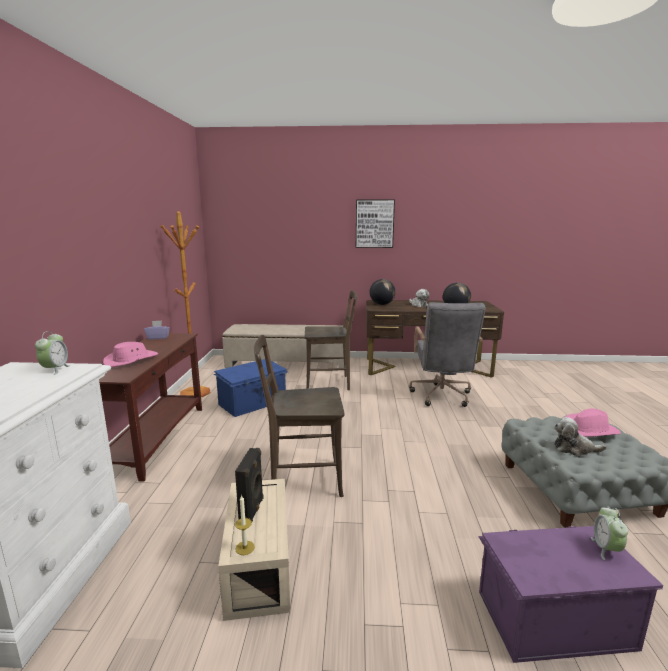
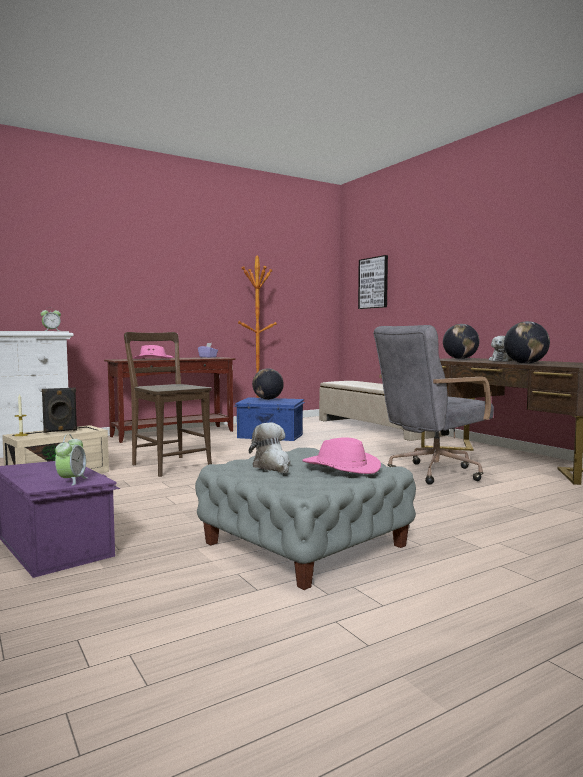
camera: 55 degrees right, 10 degrees down
brown chair [305,290,357,390] -> none
picture [356,199,395,248] -> picture moved to [358,255,388,309]
alarm clock [591,506,628,560] -> alarm clock turned 120 degrees clockwise [55,434,88,486]
none -> globe [252,368,284,400]

